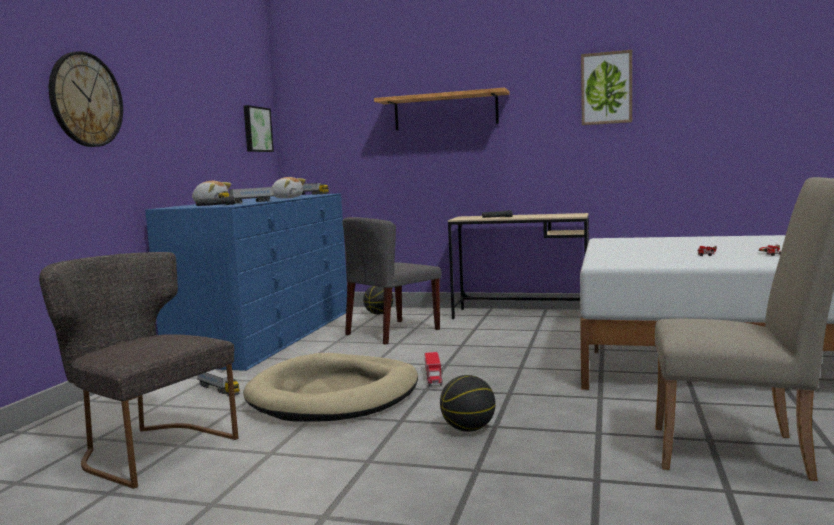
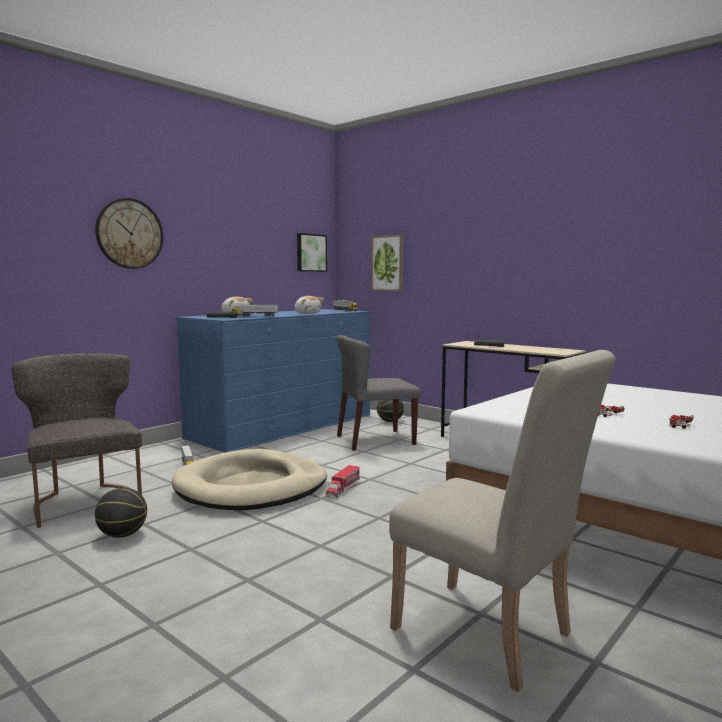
camera: 25 degrees right, 0 degrees up
shelf [374,88,510,130] -> none
basketball [440,375,495,432] -> basketball moved to [95,487,147,538]
picture [581,50,632,125] -> picture moved to [371,234,403,291]

